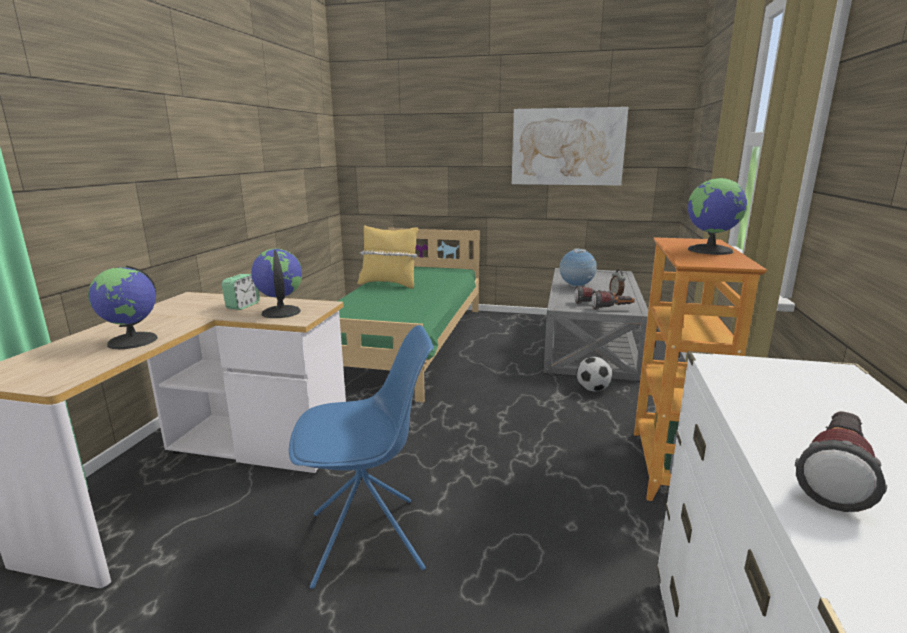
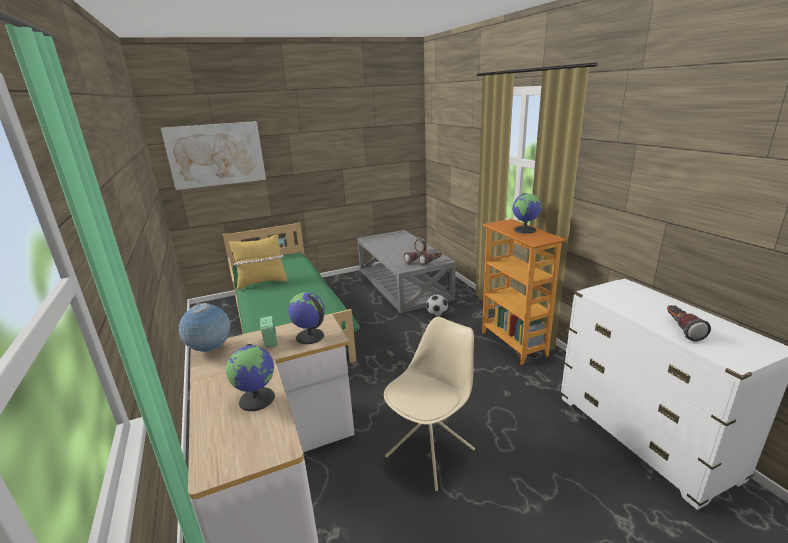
camera: 35 degrees left, 5 degrees up
blue chair [289,325,434,589] -> beige chair [384,317,475,491]
picture [512,107,628,186] -> picture moved to [161,121,266,190]
globe [559,248,597,288] -> globe moved to [178,303,231,352]

